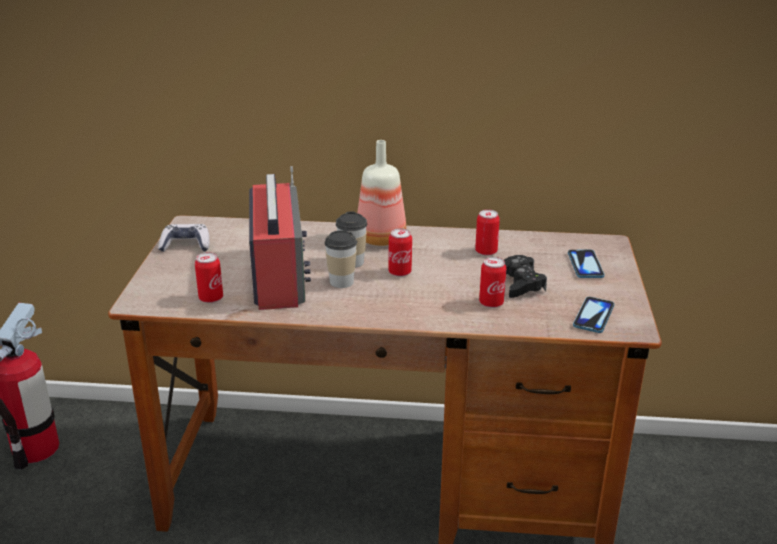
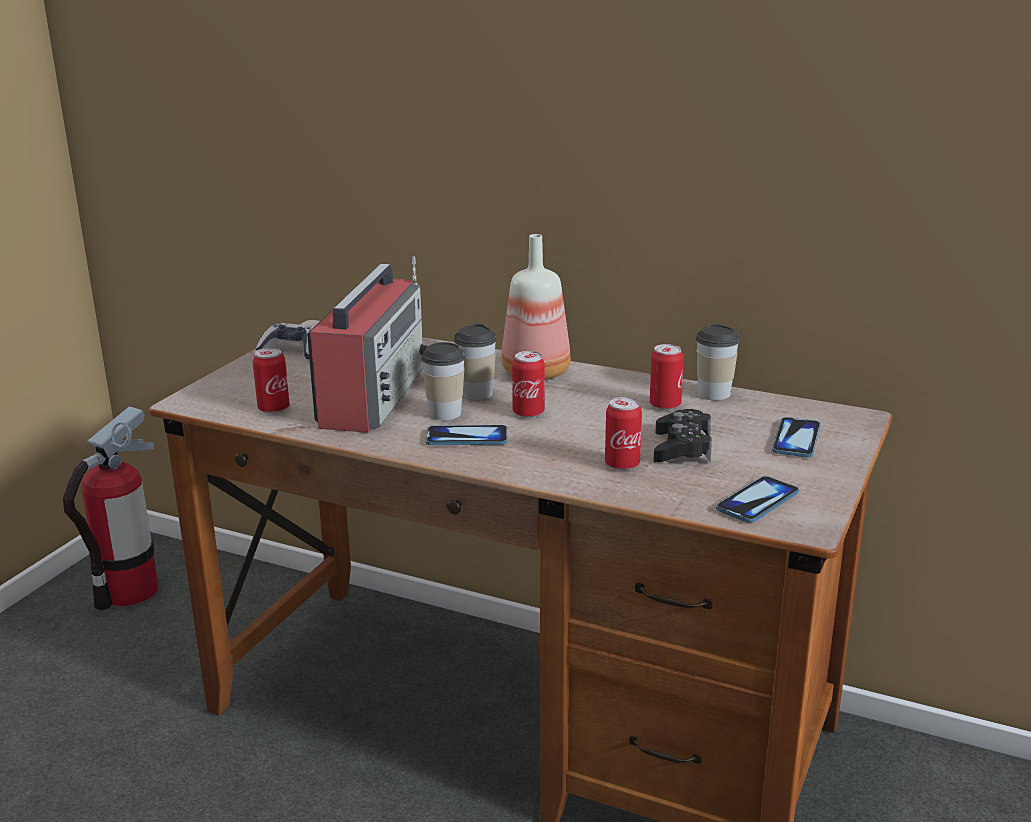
camera: 20 degrees right, 5 degrees down
none -> phone [426,425,507,445]
none -> cup [696,323,739,400]

